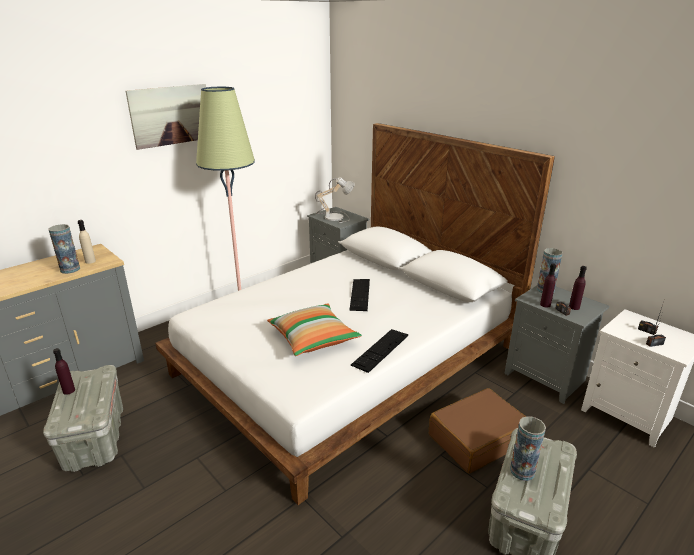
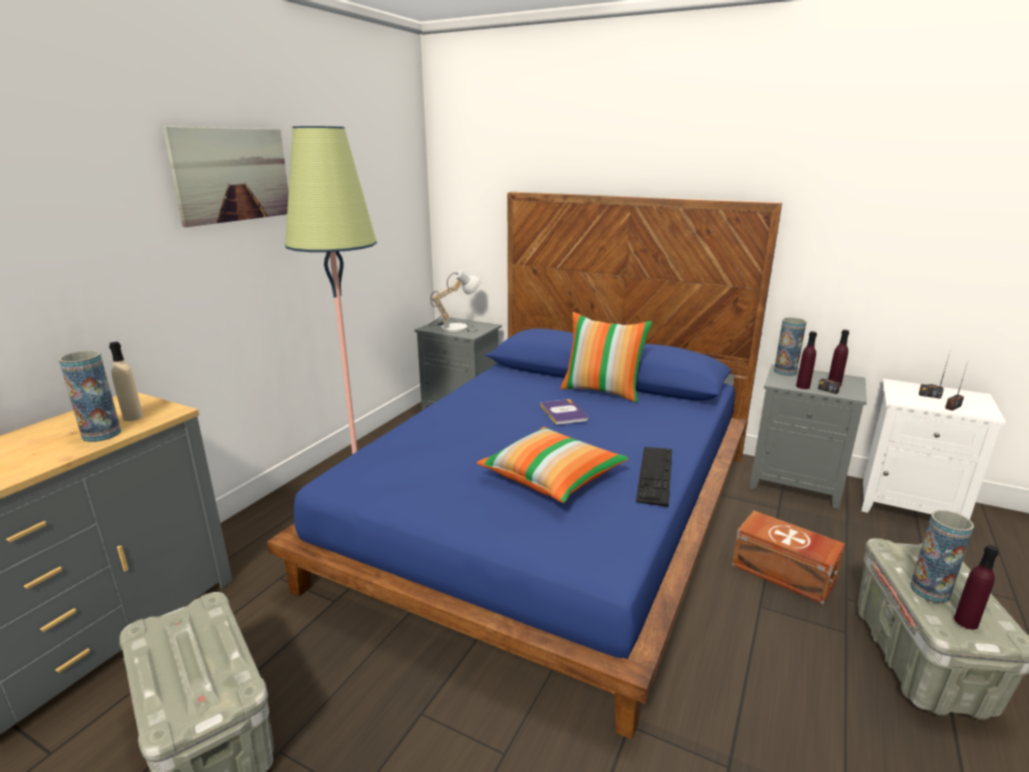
camera: 20 degrees left, 5 degrees down
purple bottle [53,348,75,395] -> purple bottle moved to [954,545,999,630]
white bed [155,123,555,505] -> blue bed [267,192,782,740]
keyboard [349,279,370,311] -> book [540,399,588,425]
brown suitcase [429,388,526,474] -> brown storage box [732,511,845,604]
none -> pillow [561,312,652,403]

